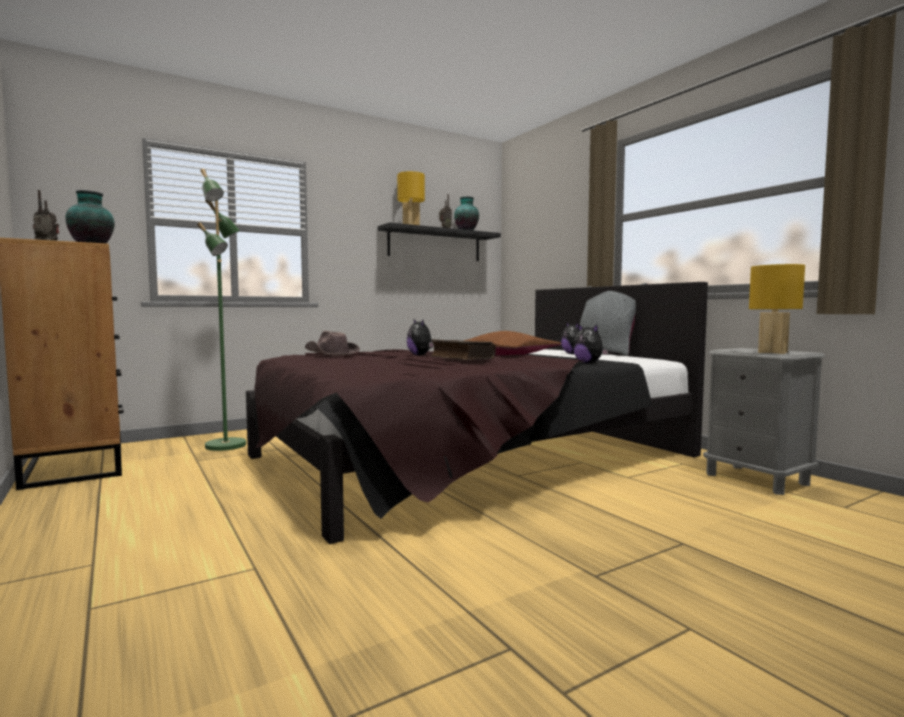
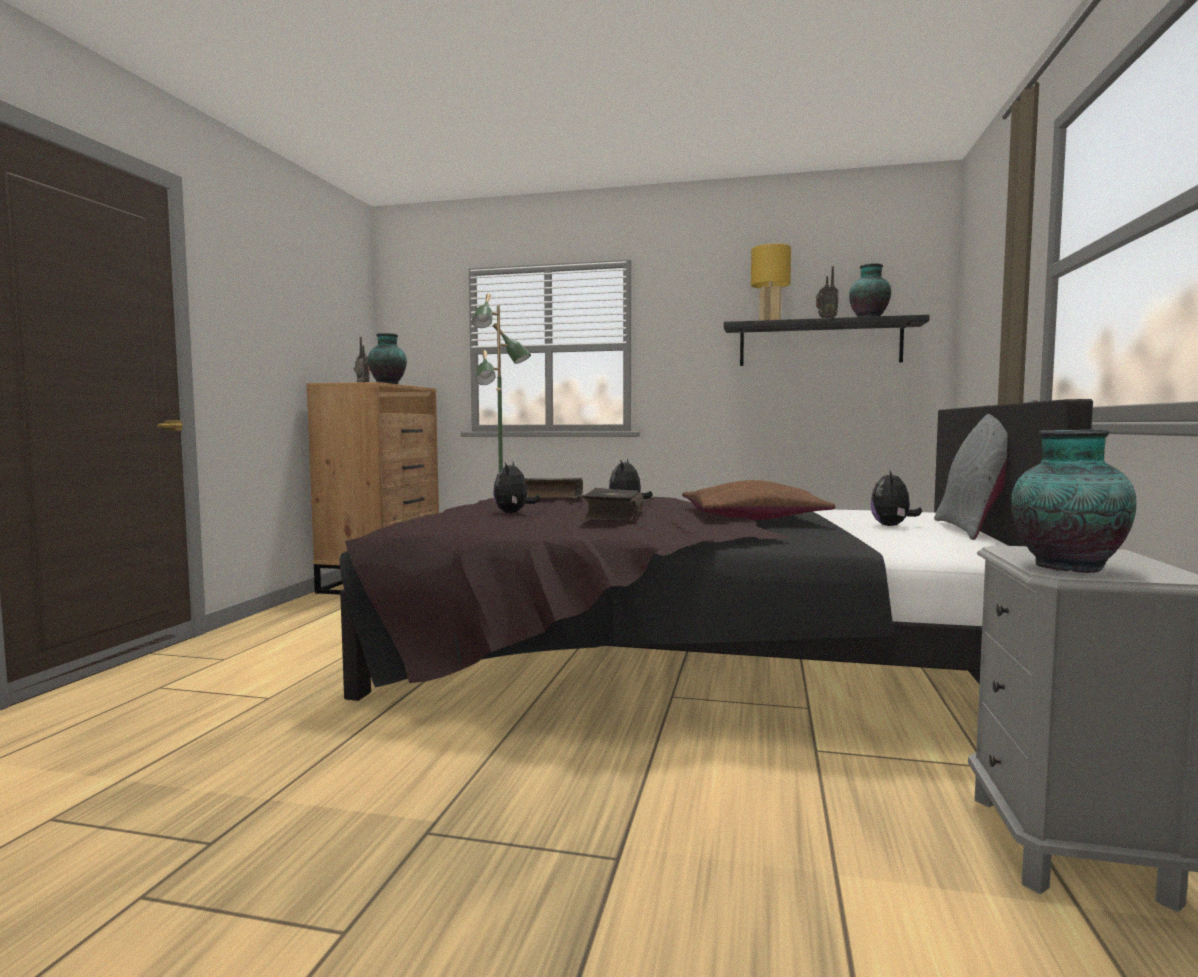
camera: 45 degrees right, 0 degrees up
brown hat [305,331,360,356] -> book [525,478,583,498]
plush toy [573,324,609,364] -> plush toy moved to [493,462,540,513]
yellow table lamp [749,264,805,354] -> vase [1011,429,1137,573]

